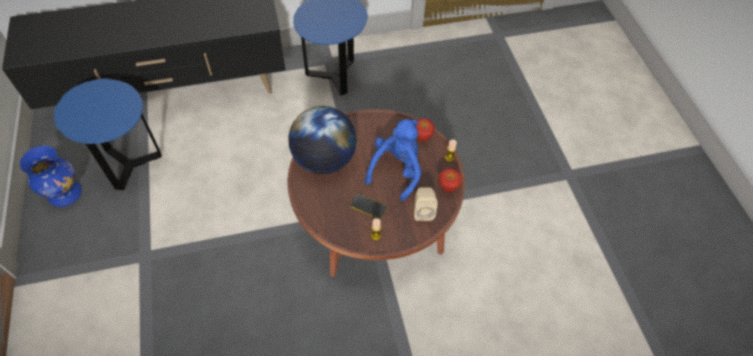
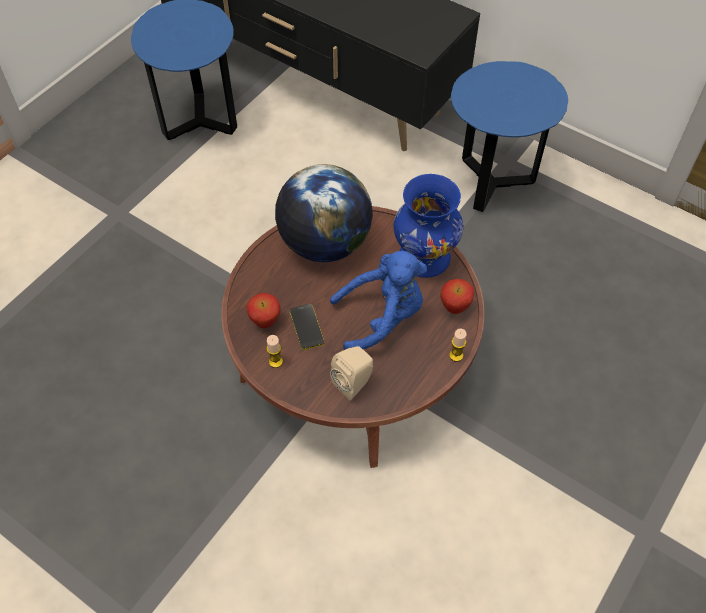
camera: 50 degrees right, 0 degrees up
blue vase [20,146,82,207] -> blue vase moved to [394,174,463,278]
apple [439,168,462,192] -> apple moved to [247,293,280,328]

